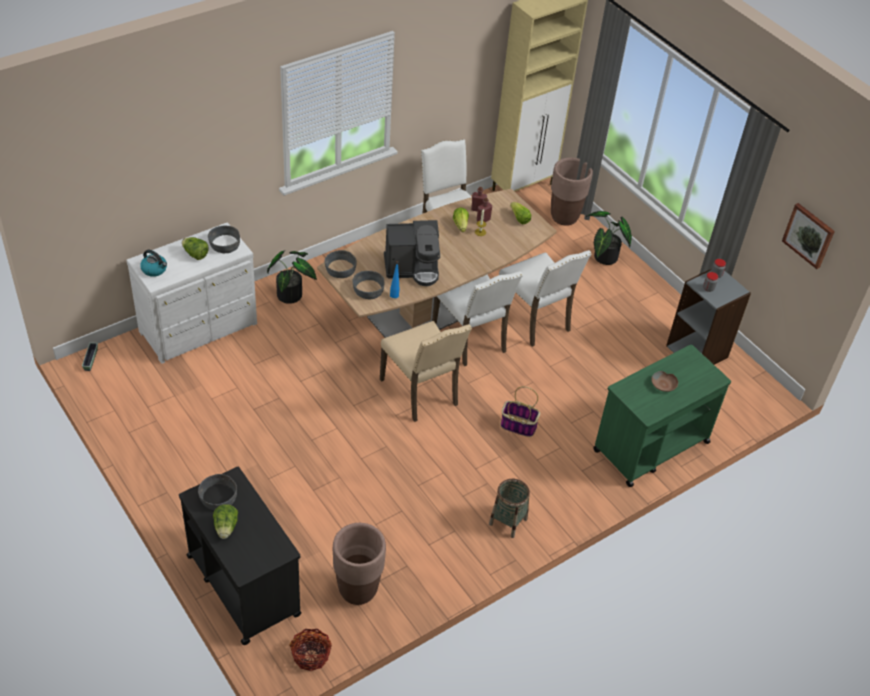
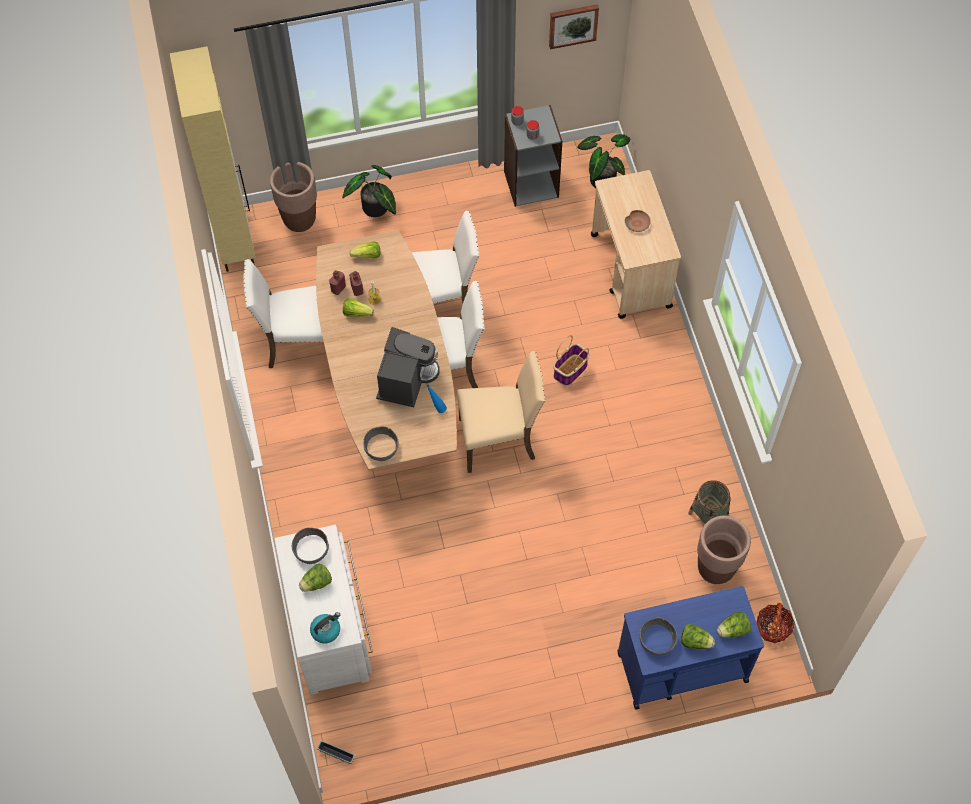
camera: 65 degrees left, 15 degrees up
black cart [179,467,302,645] -> blue cart [617,586,764,710]
potted plant [267,250,317,304] -> potted plant moved to [577,134,630,188]
grey bowl [352,271,385,299] -> none
basket [489,479,530,538] -> basket moved to [688,480,731,524]
green cart [593,344,731,487] -> beige cart [591,170,681,319]
none -> lettuce [717,612,751,638]

